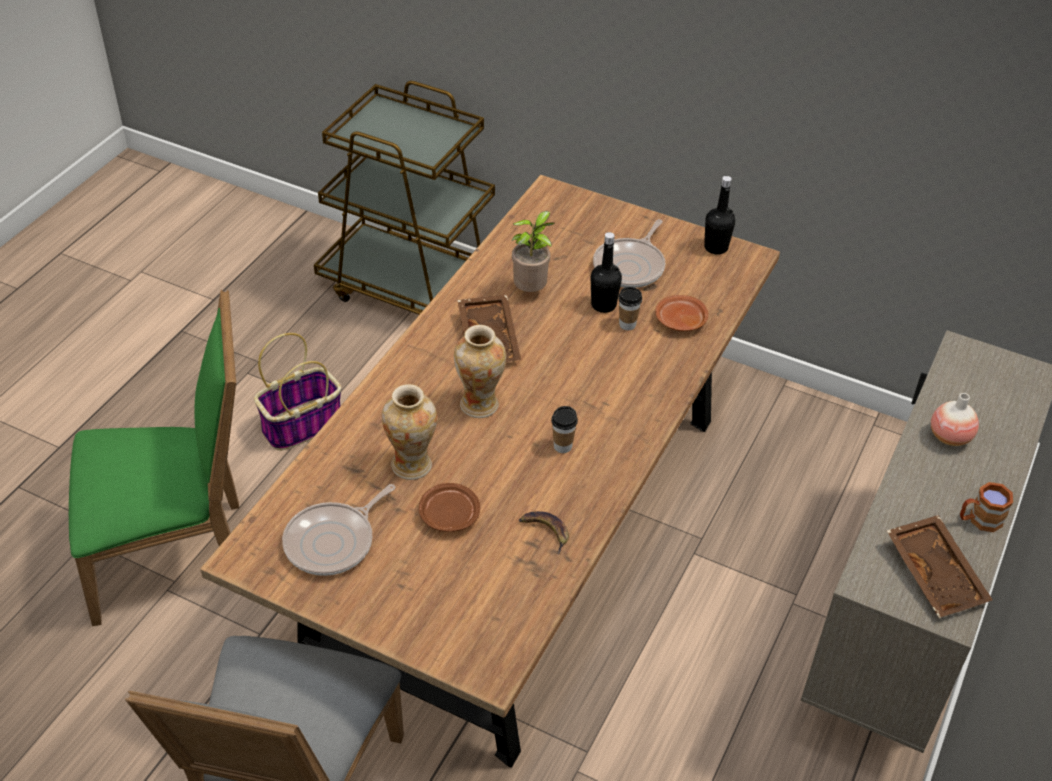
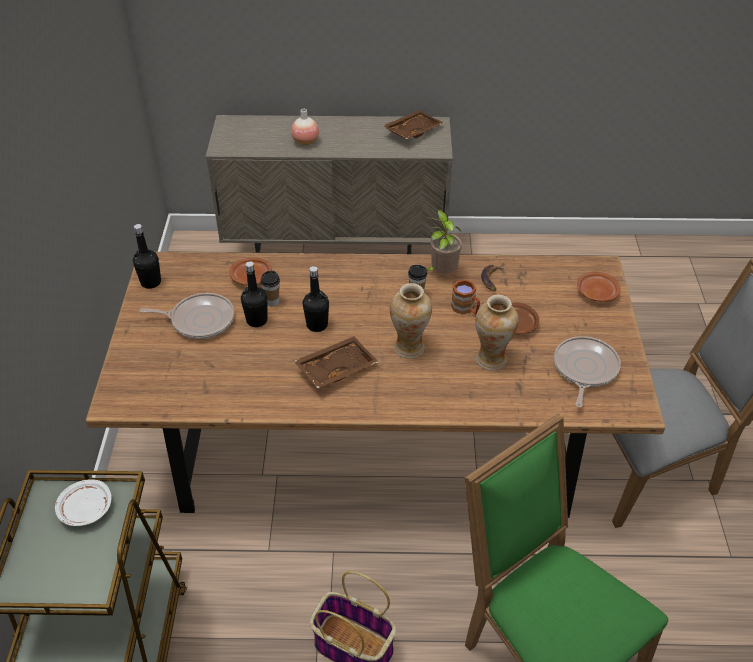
camera: 115 degrees left, 0 degrees up
frying pan [282,484,395,576] -> frying pan turned 90 degrees counterclockwise [554,336,621,408]
potted plant [512,211,555,292] -> potted plant moved to [426,210,462,274]
brown mug [960,482,1013,532] -> brown mug moved to [451,279,480,314]
none -> white plate [55,479,112,526]
none -> black bottle [303,266,329,332]
none -> brown plate [577,272,621,301]

